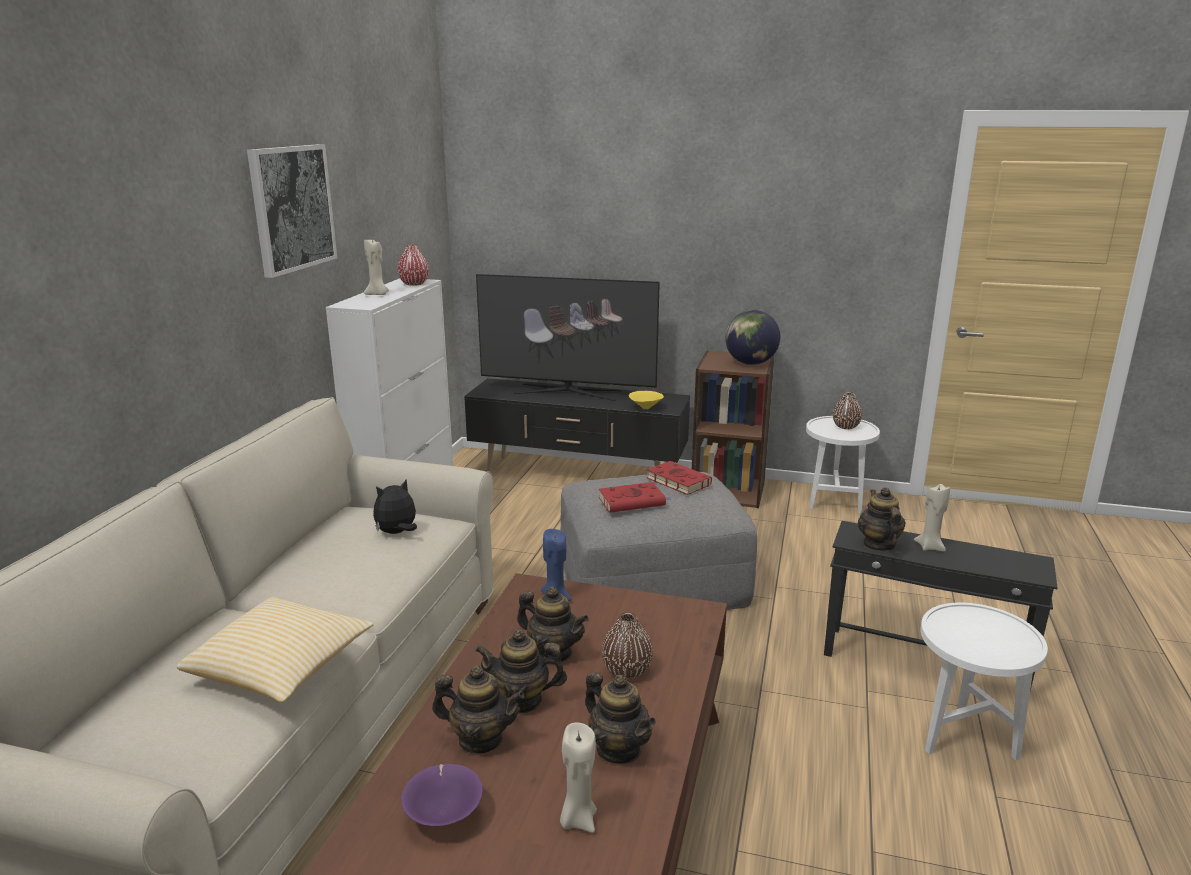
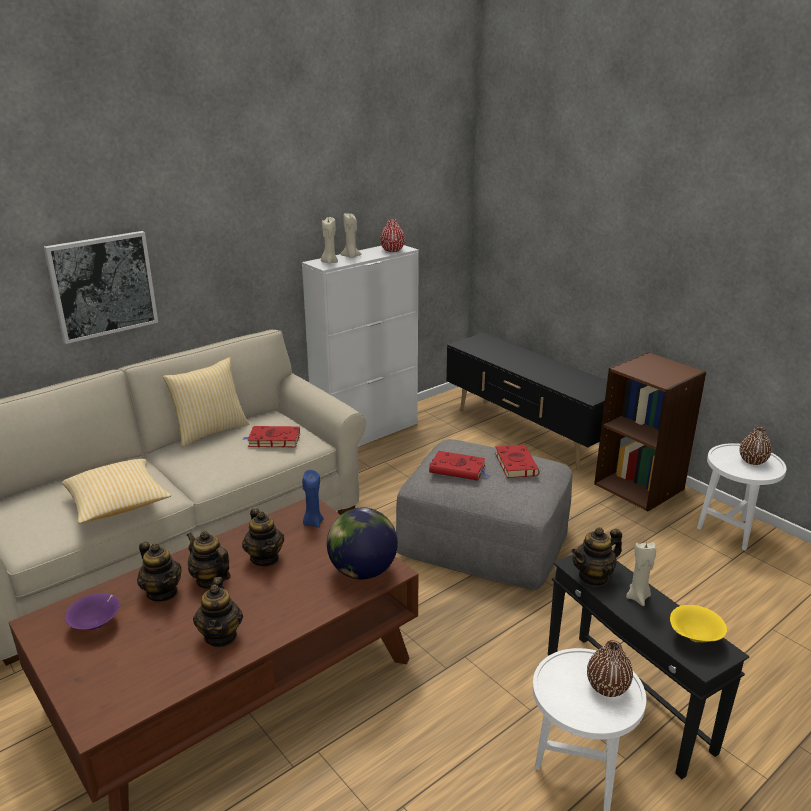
camera: 35 degrees right, 5 degrees up
picture [247,144,337,278] -> picture moved to [44,231,158,344]
plush toy [373,479,417,534] -> red book [242,426,300,448]
television [476,274,660,401] -> none
beige candle [560,722,597,833] -> beige candle moved to [321,217,338,264]
brown vase [602,612,653,679] -> brown vase moved to [587,640,633,697]
yellow bowl [629,391,664,409] -> yellow bowl moved to [670,605,727,642]
globe [725,310,780,365] -> globe moved to [327,507,398,579]
teapot [858,487,905,552] -> teapot turned 150 degrees counterclockwise [571,527,622,587]
none -> pillow [163,357,249,447]

